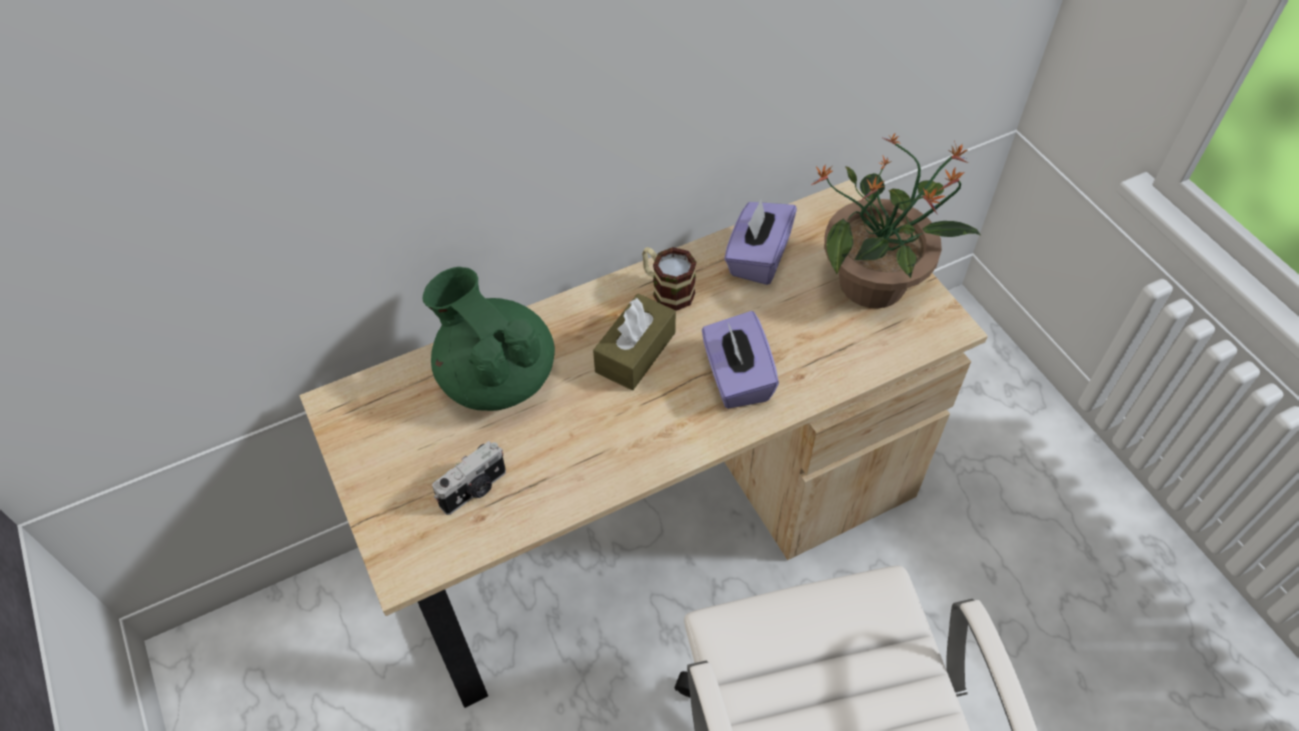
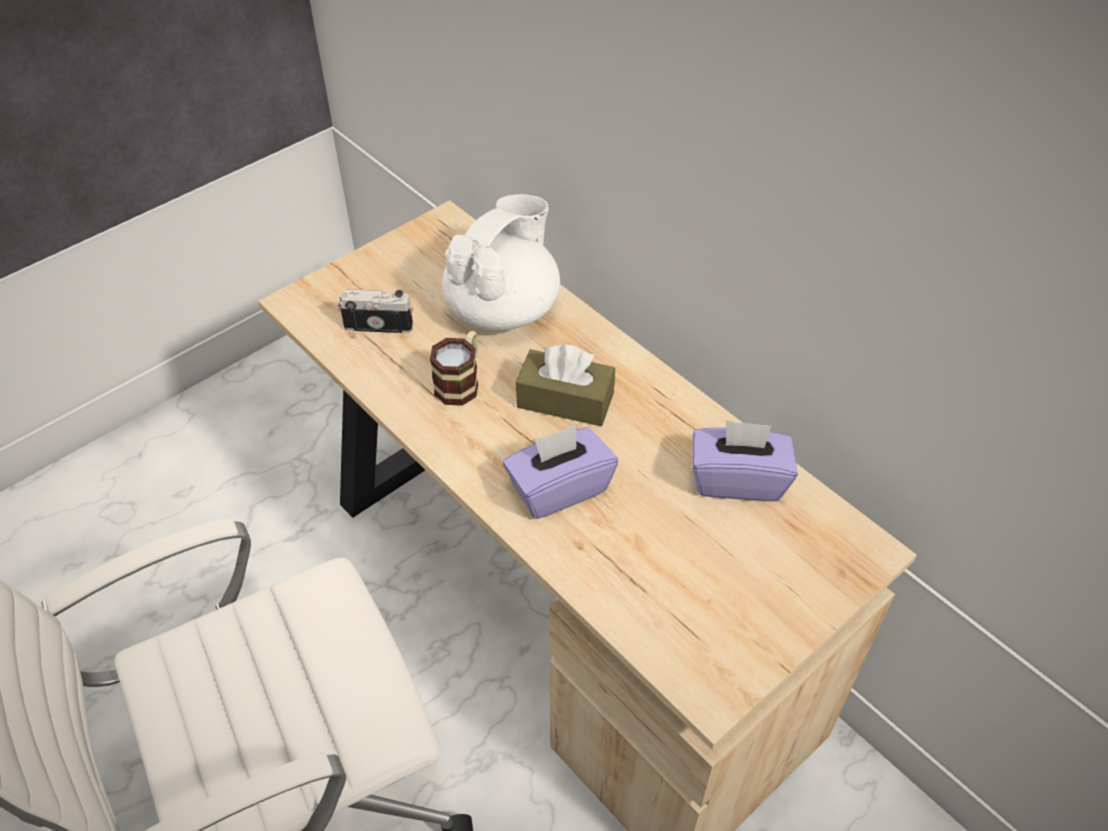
camera: 75 degrees right, 5 degrees down
green teapot [422,267,555,411] -> white teapot [442,194,560,331]
camera [432,441,506,515] -> camera turned 150 degrees clockwise [338,289,413,333]
mug [642,247,696,311] -> mug moved to [430,331,478,406]
potted plant [811,132,980,308] -> none

